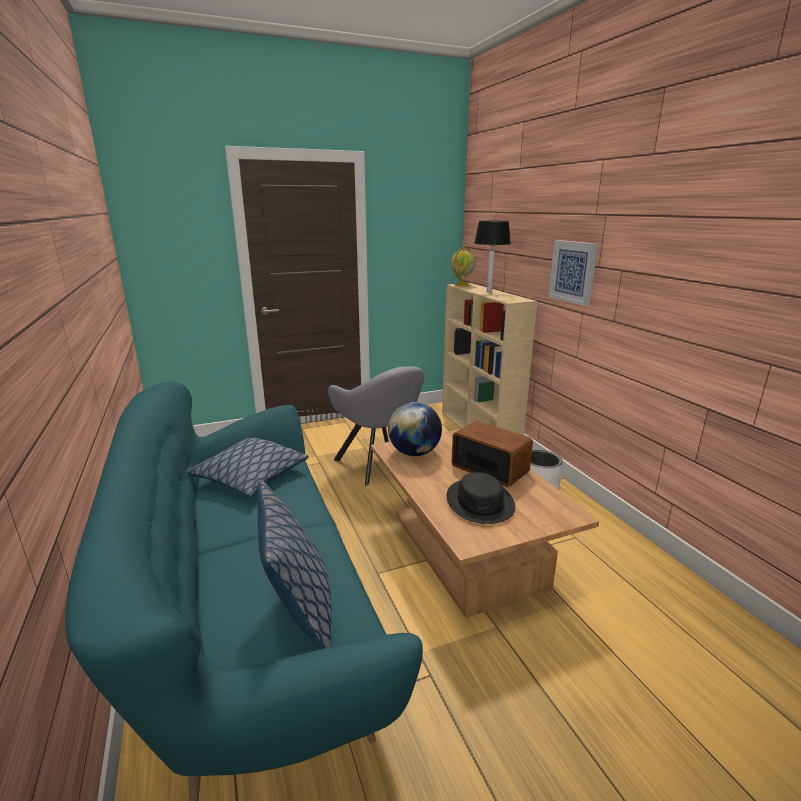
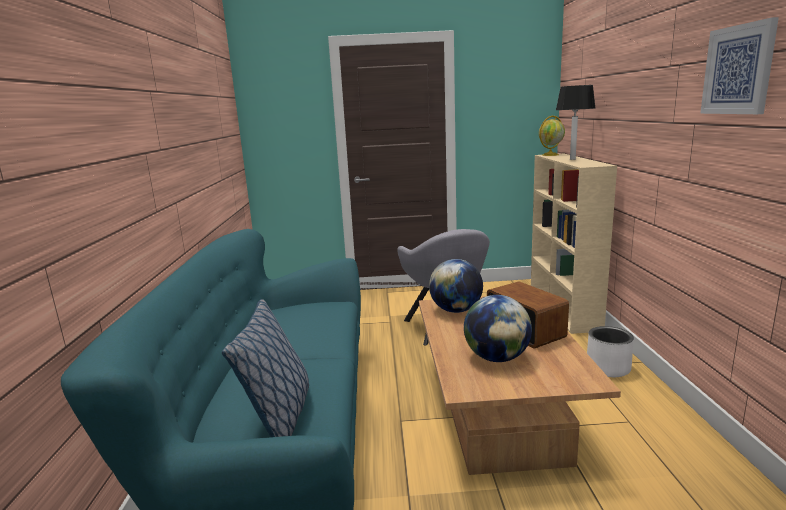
camera: 20 degrees right, 5 degrees down
pillow [187,438,309,497] -> none
black hat [447,472,515,524] -> globe [464,295,532,362]
picture [548,240,598,306] -> picture moved to [700,17,779,114]

